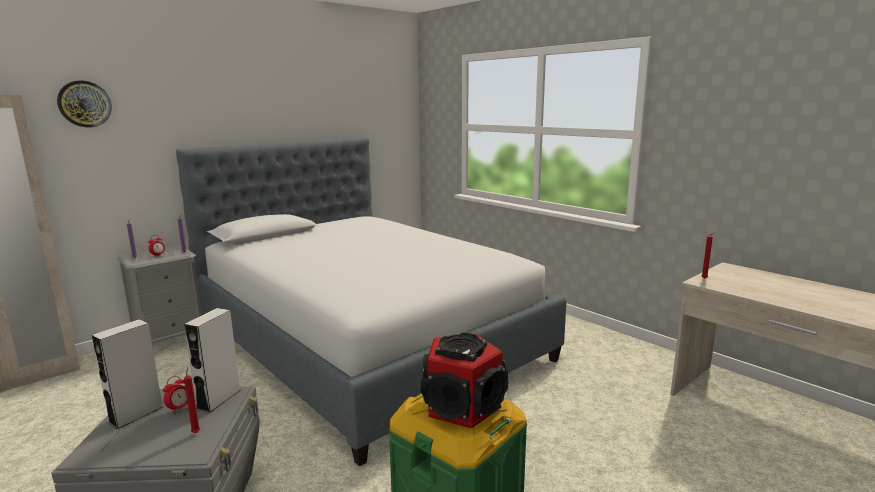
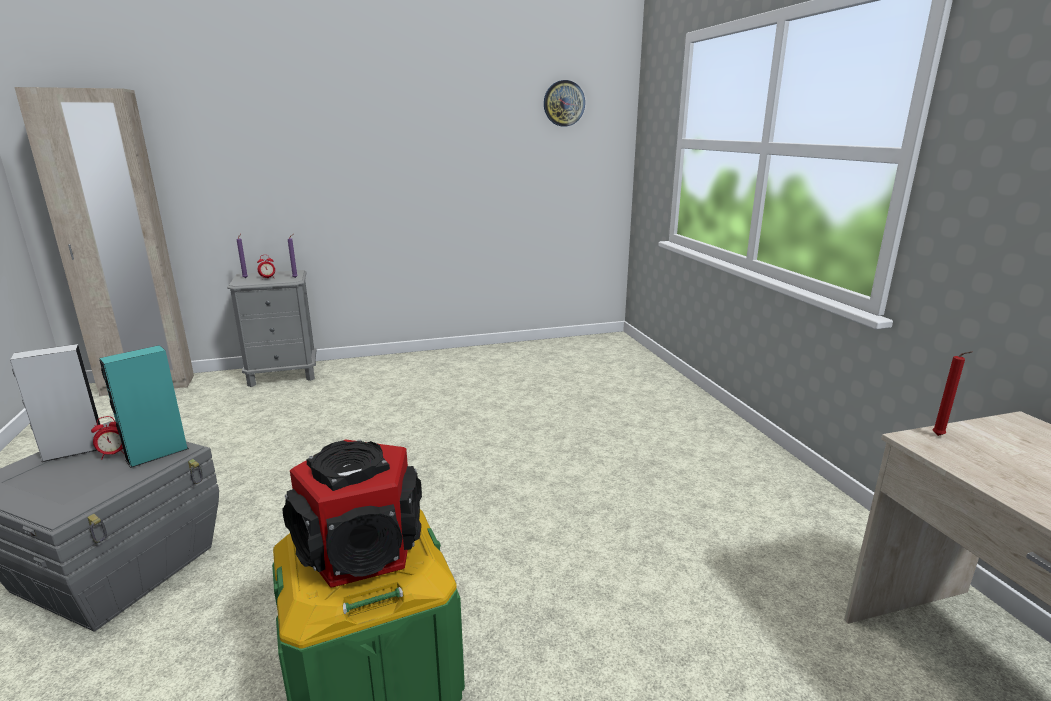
camera: 25 degrees right, 5 degrees up
wall clock [57,81,112,128] -> wall clock moved to [544,80,585,126]
bed [176,137,566,466] -> none
grey speaker [184,308,241,413] -> turquoise speaker [99,345,189,468]
red candle [184,367,200,433] -> none

